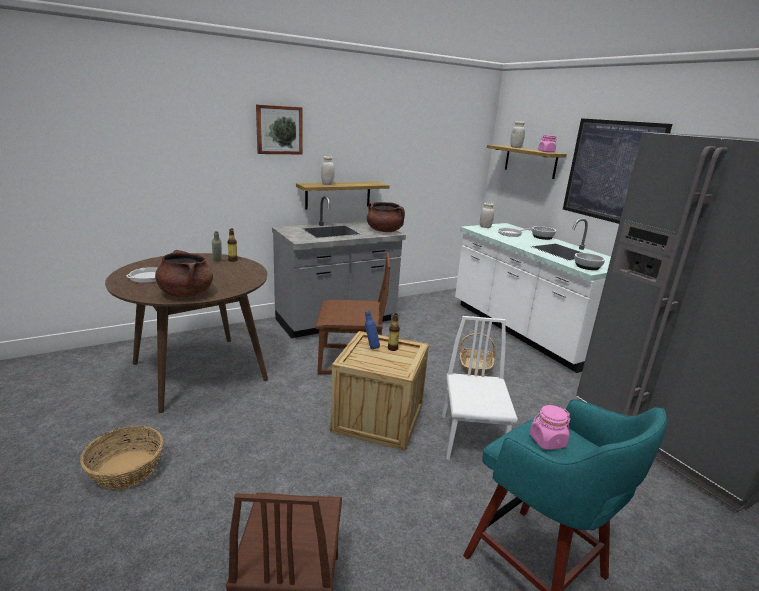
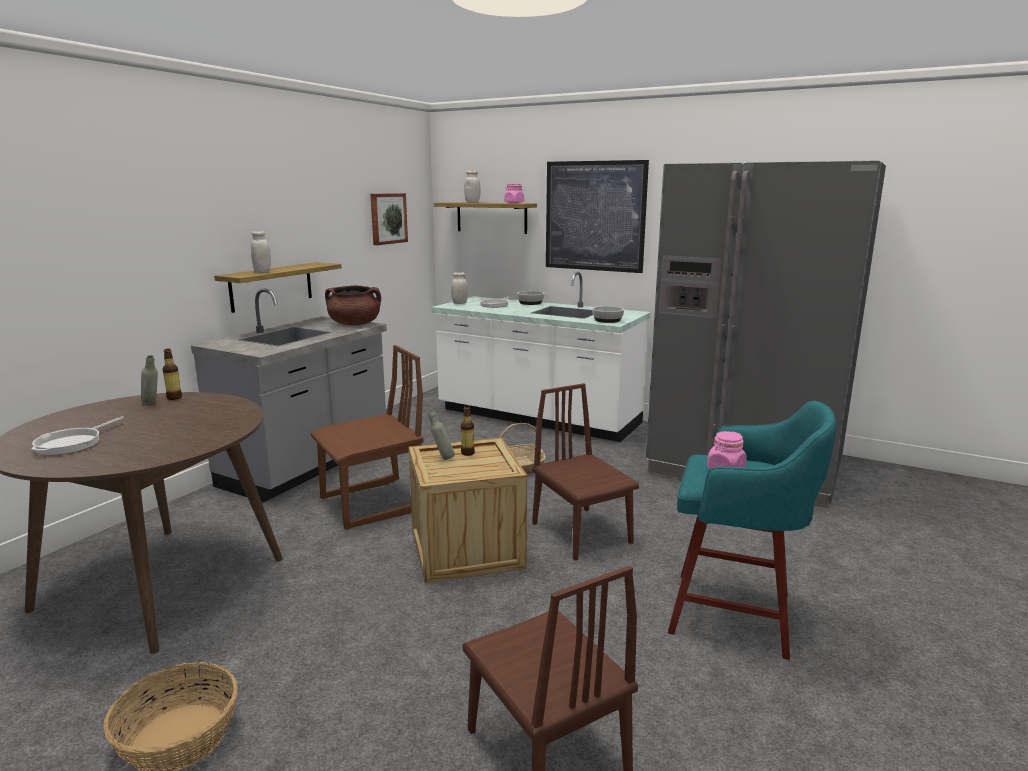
camera: 30 degrees left, 5 degrees down
brown cooking pot [155,250,213,297] -> none
picture [256,105,302,154] -> picture moved to [370,193,408,245]
blue bottle [365,311,380,349] -> grey bottle [428,411,455,460]
white chair [442,316,518,460] -> brown chair [532,383,639,561]

